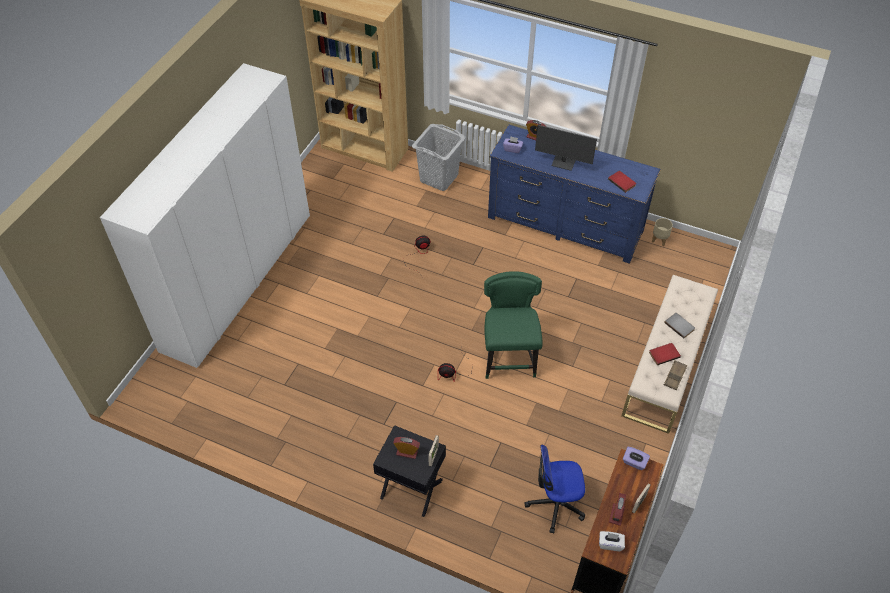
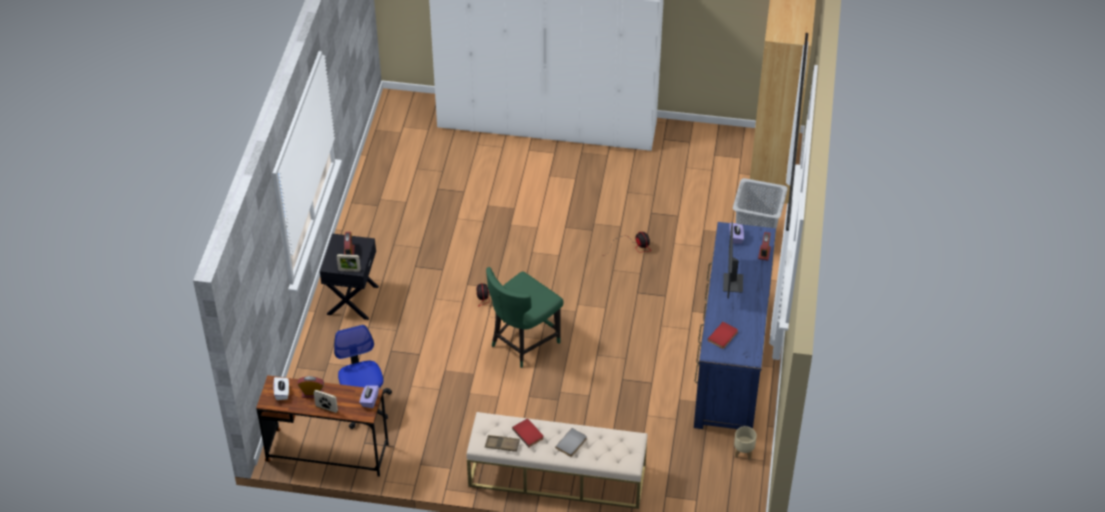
camera: 75 degrees right, 5 degrees down
green chair [484,271,543,379] -> green chair turned 150 degrees clockwise [486,267,564,368]

